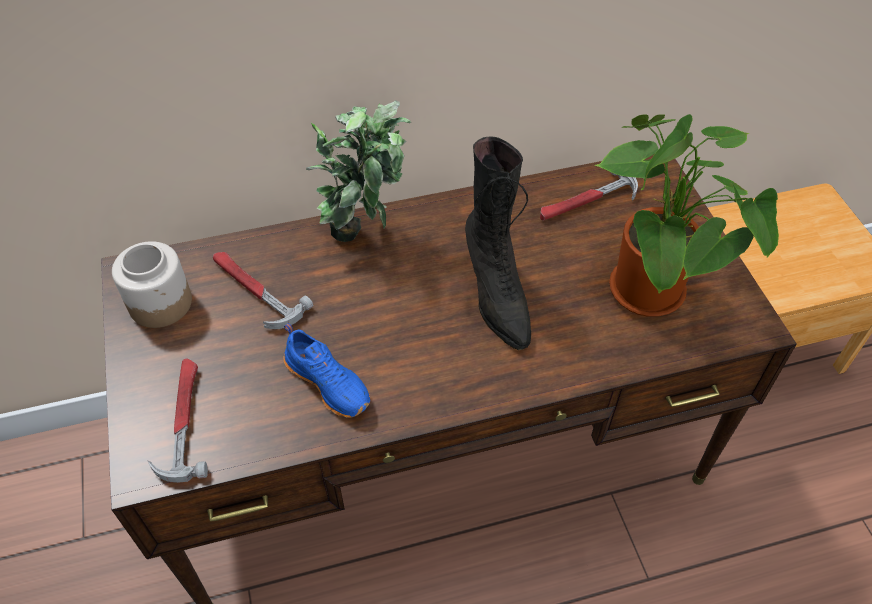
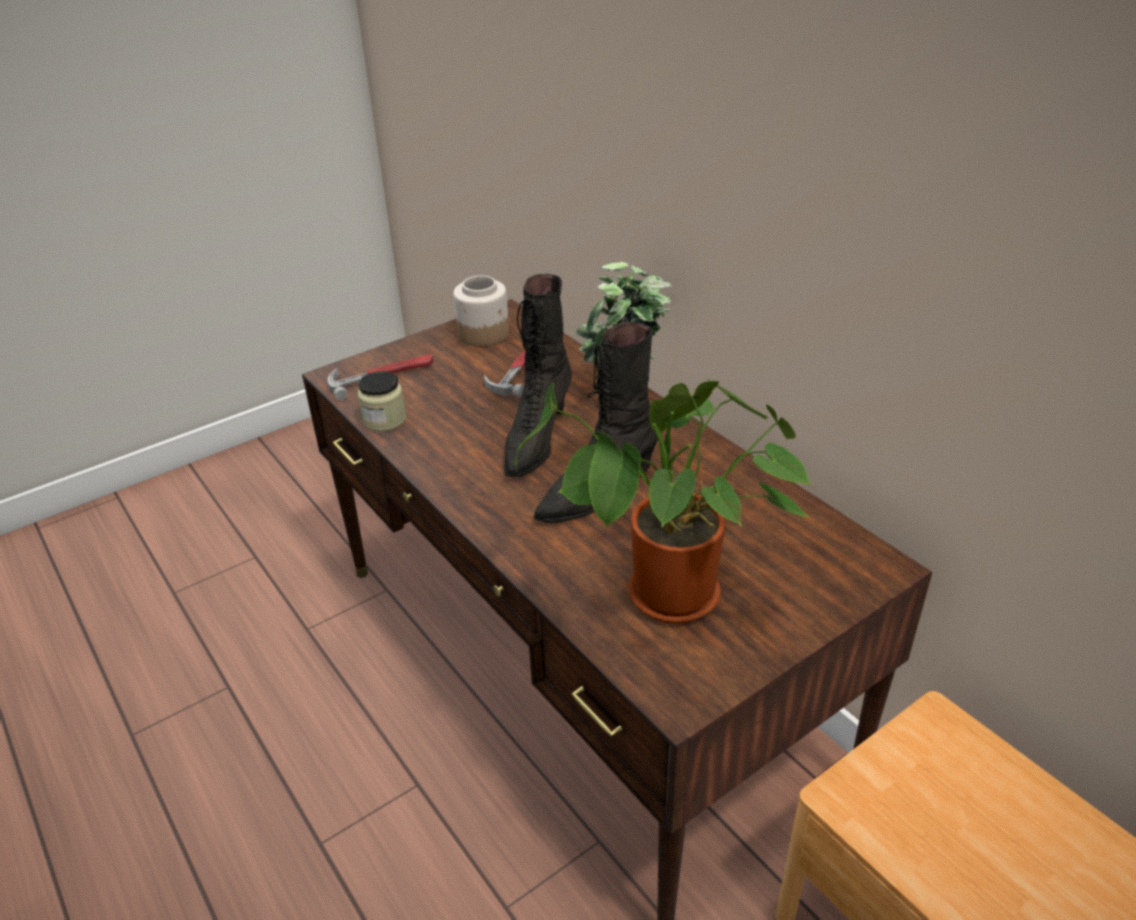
camera: 70 degrees right, 15 degrees down
blue shoe [283,323,370,418] -> none
hammer [540,172,638,221] -> none
none -> jar [358,371,406,431]
none -> black boot [504,274,572,477]

